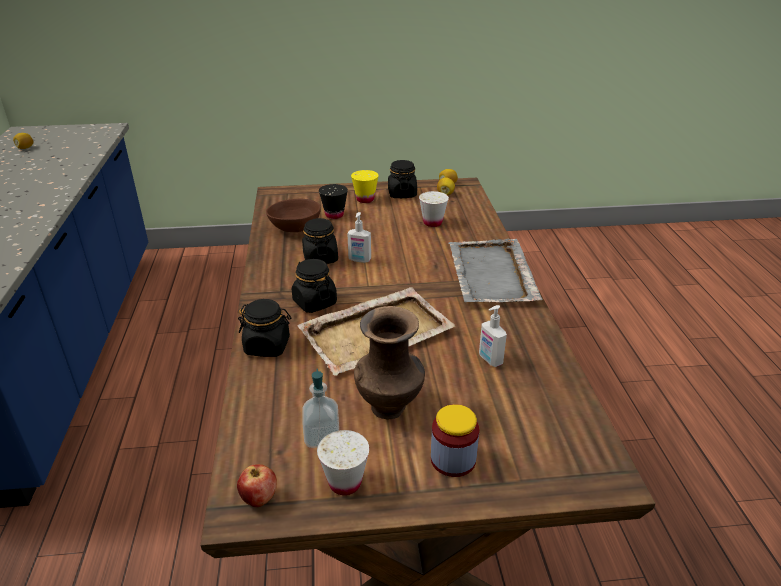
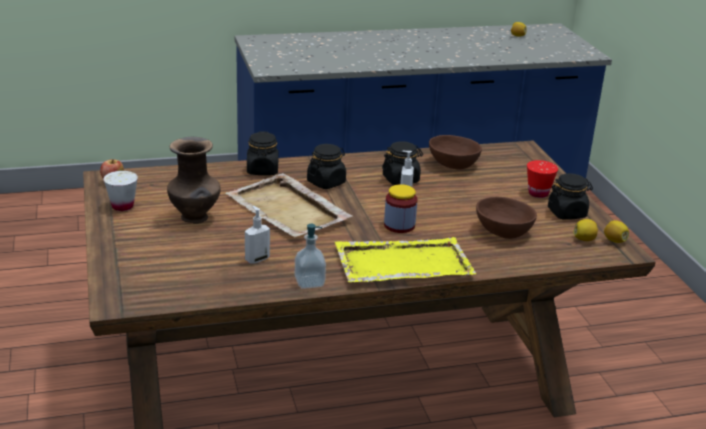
camera: 80 degrees right, 5 degrees down
soap dispenser [302,369,339,448] -> soap dispenser moved to [295,224,326,289]
black cup [319,184,348,219] -> none
yellow cup [351,170,379,203] -> red cup [527,160,558,198]
white cup [419,191,449,227] -> brown bowl [476,197,537,239]
jar [431,404,479,477] -> jar moved to [384,184,417,233]
grey tray [449,239,543,302] -> yellow tray [335,237,476,282]

